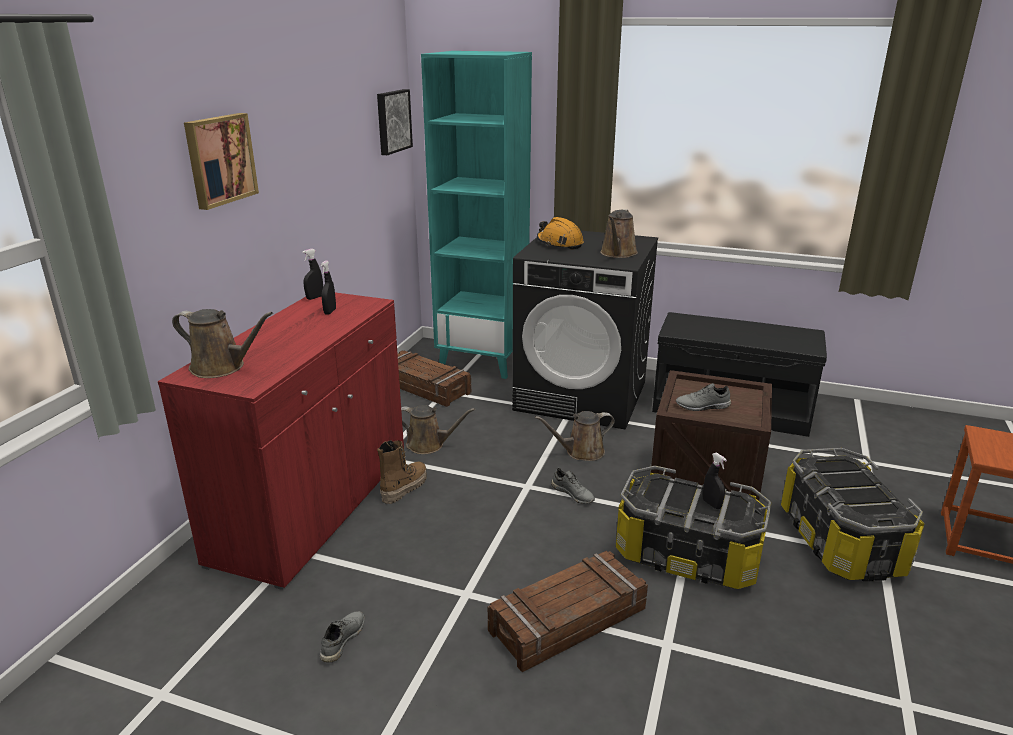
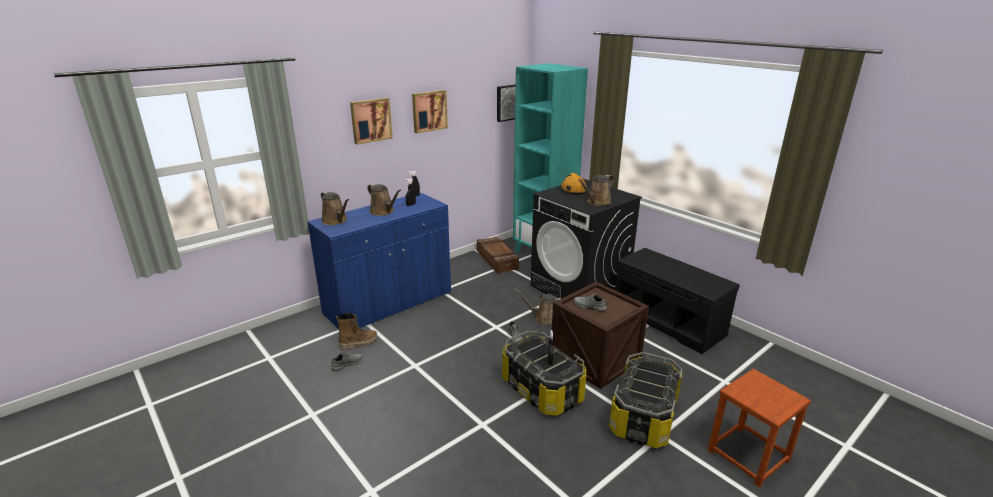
camera: 30 degrees right, 0 degrees up
red cabinet [158,293,404,590] -> blue cabinet [307,193,451,329]
boot [377,440,427,504] -> boot moved to [336,313,378,350]
brown watering can [401,405,475,454] -> brown watering can moved to [368,184,401,216]
crate [488,551,648,672] -> none
none -> picture [412,90,448,133]

